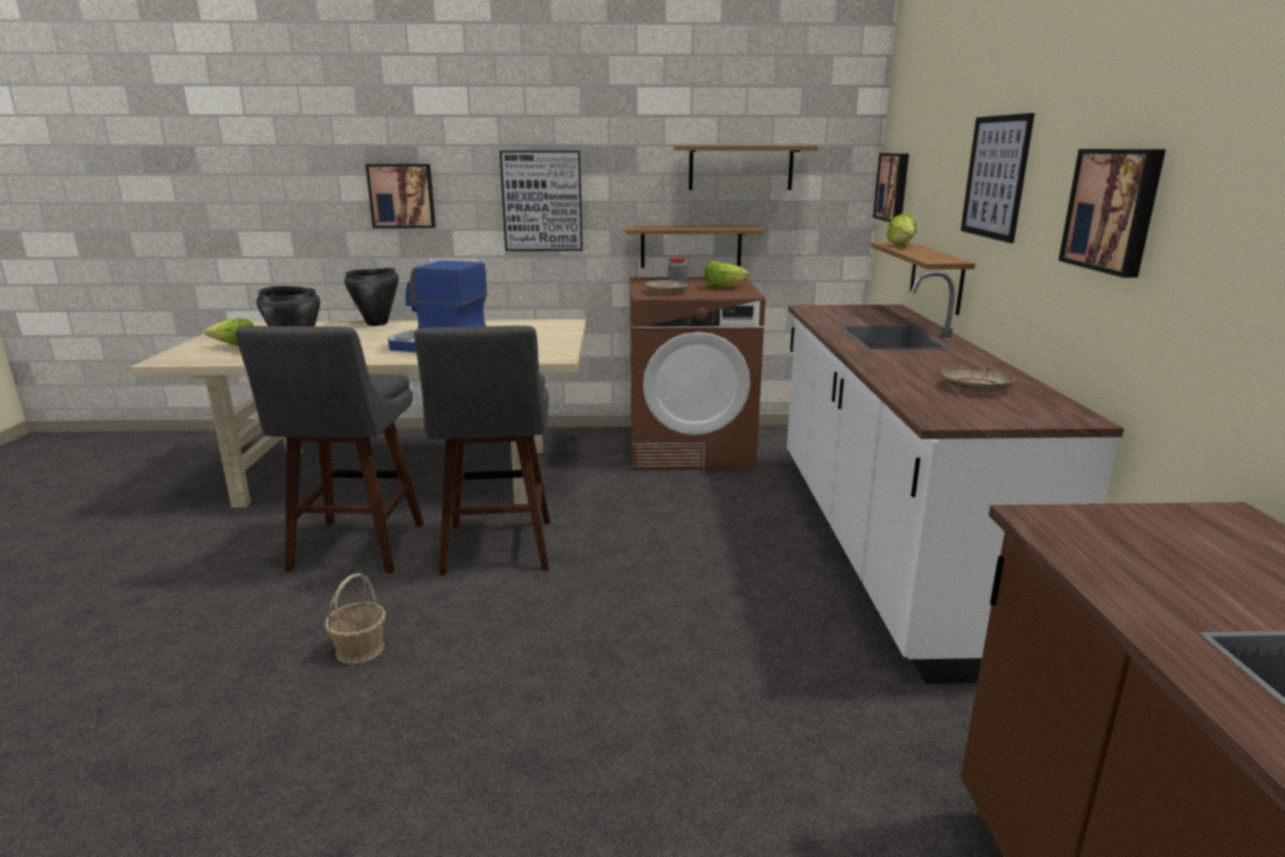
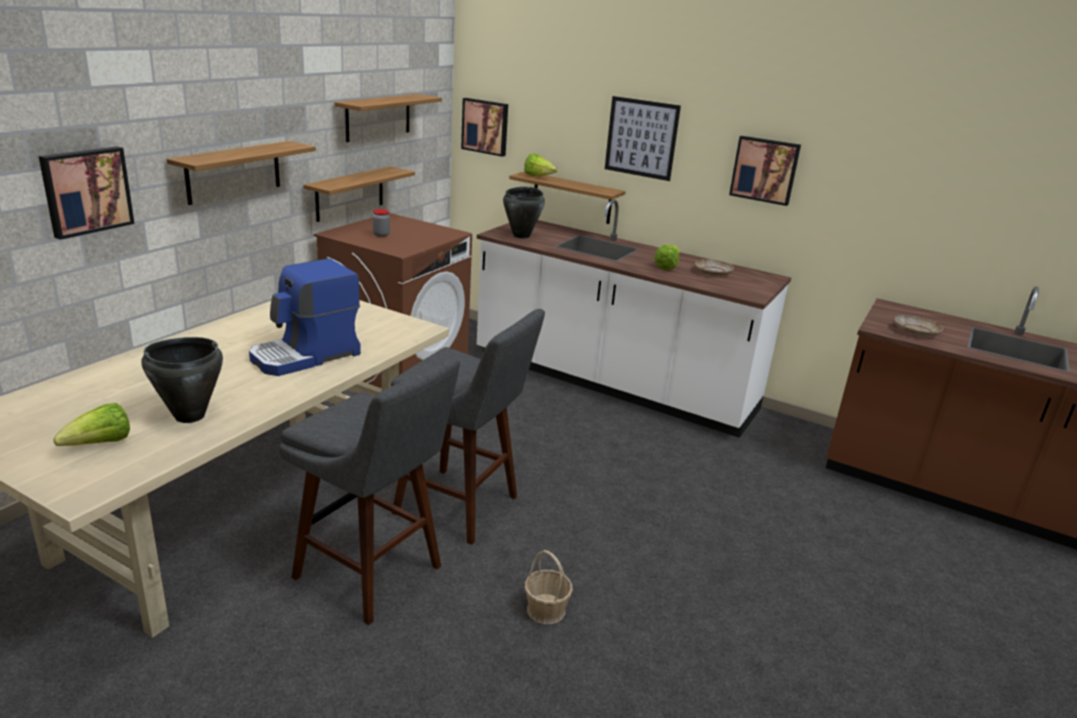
camera: 60 degrees left, 5 degrees up
black cooking pot [344,268,399,326] -> black cooking pot moved to [503,187,545,238]
picture [500,151,583,251] -> shelf [166,141,316,205]
beige plate [644,280,688,294] -> beige plate moved to [894,315,943,337]
lettuce [705,261,749,289] -> lettuce moved to [654,245,679,270]

